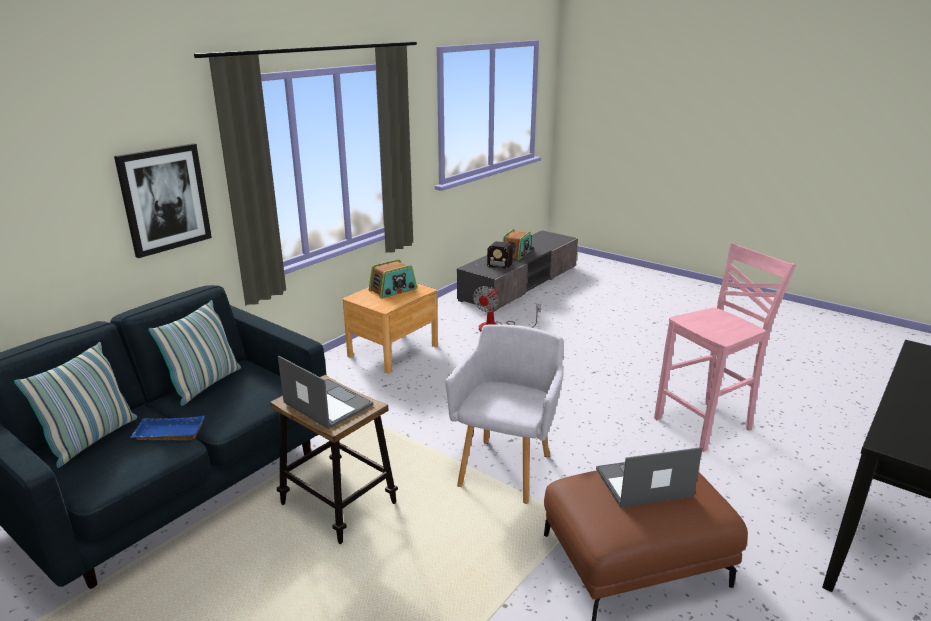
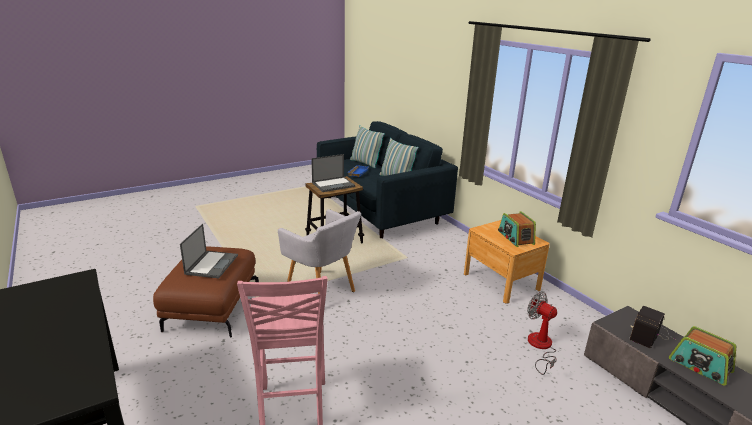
camera: 110 degrees right, 0 degrees up
picture [114,143,212,258] -> none

